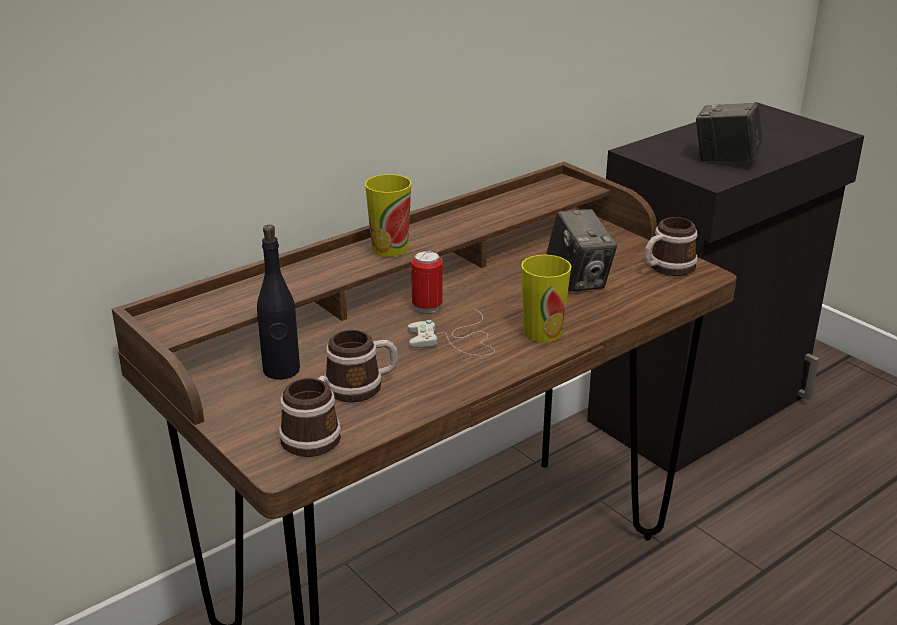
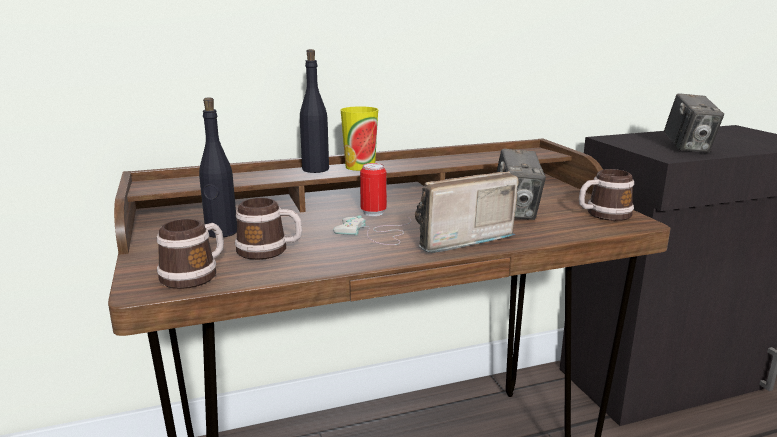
camera: 20 degrees right, 10 degrees down
cup [521,255,572,342] -> radio [415,171,519,253]
camera [696,102,763,162] -> camera turned 135 degrees counterclockwise [664,93,724,153]
none -> black bottle [300,49,329,173]

